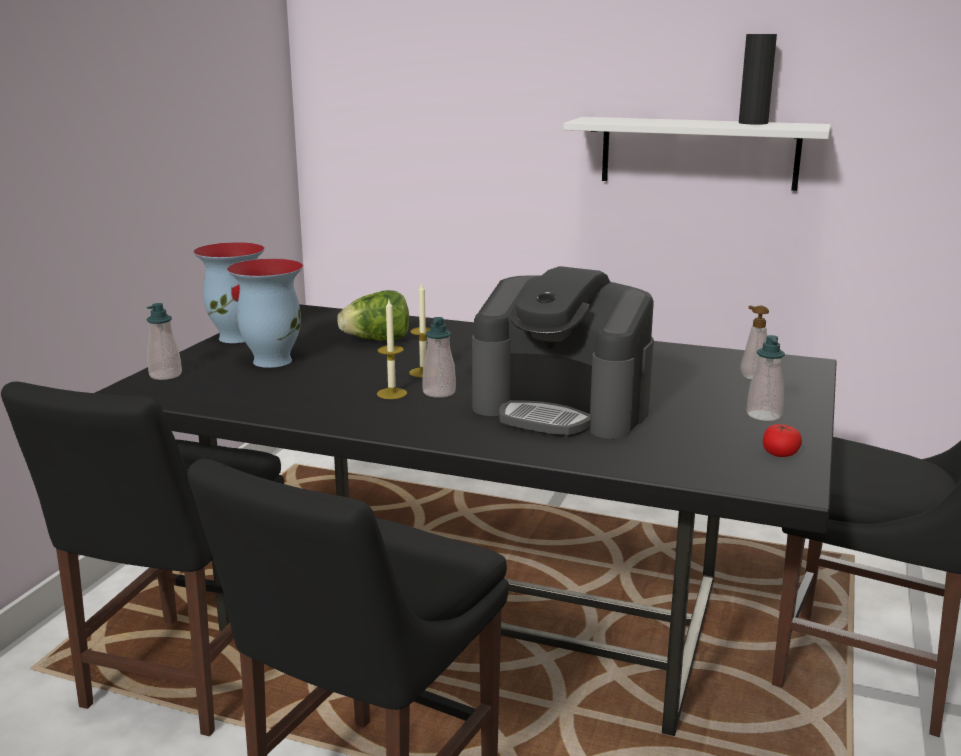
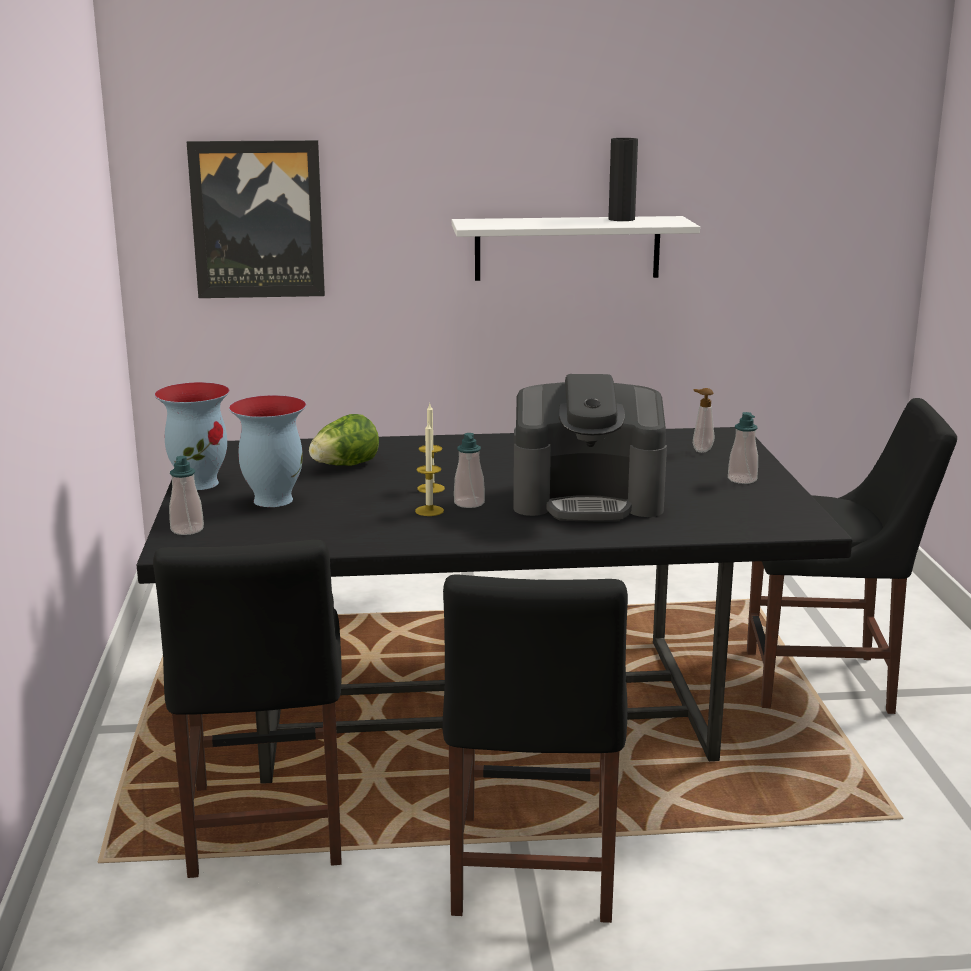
camera: 25 degrees left, 0 degrees up
tomato [763,424,802,457] -> none
none -> picture [187,140,325,298]

